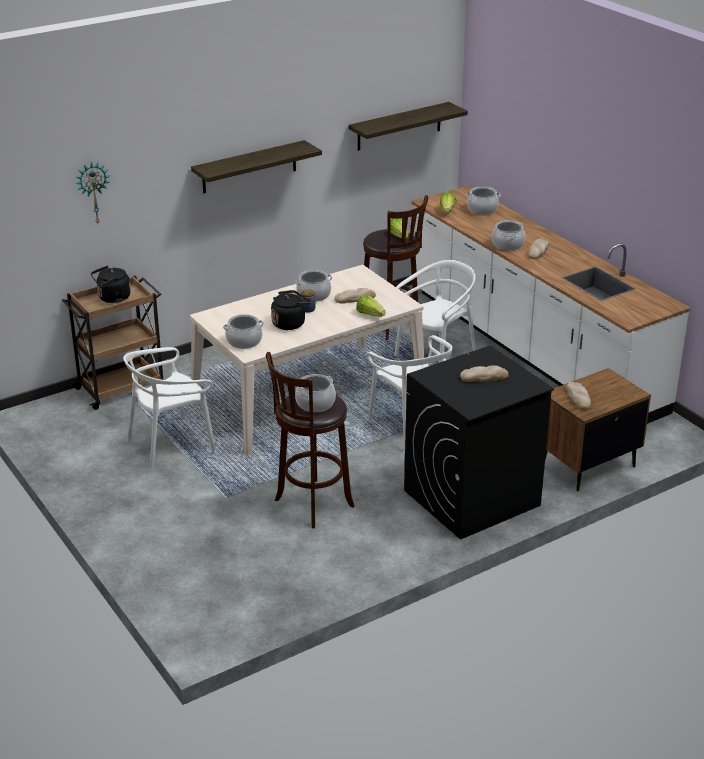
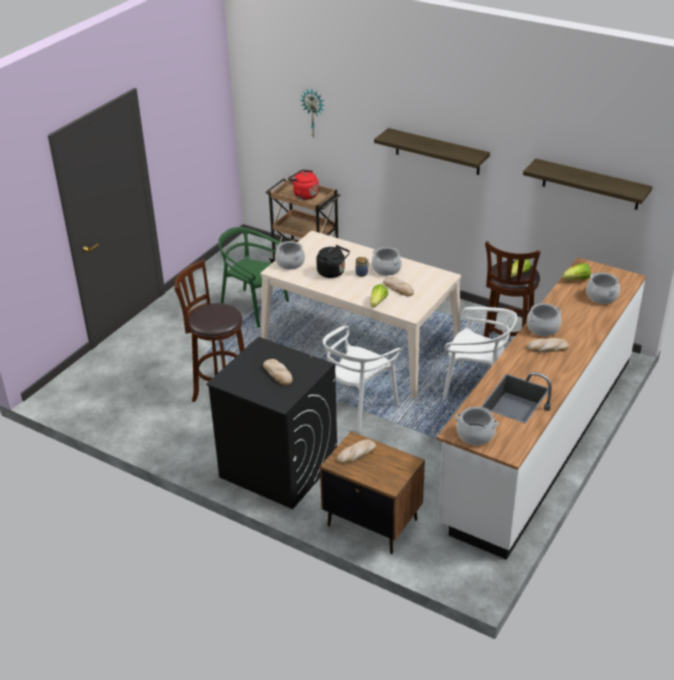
camera: 65 degrees right, 5 degrees up
black kettle [91,266,131,303] -> red kettle [288,170,319,200]
white chair [123,347,216,468] -> green chair [218,227,289,328]
cooking pot [295,374,336,412] -> cooking pot moved to [455,407,498,445]

